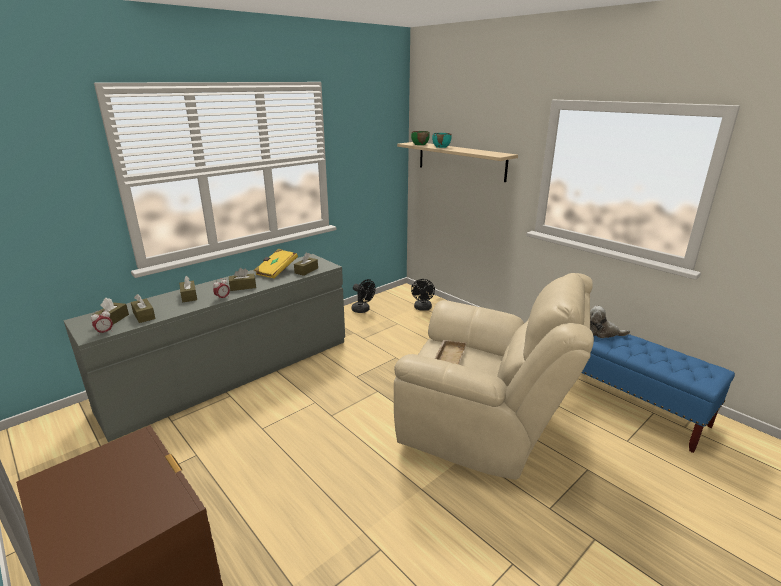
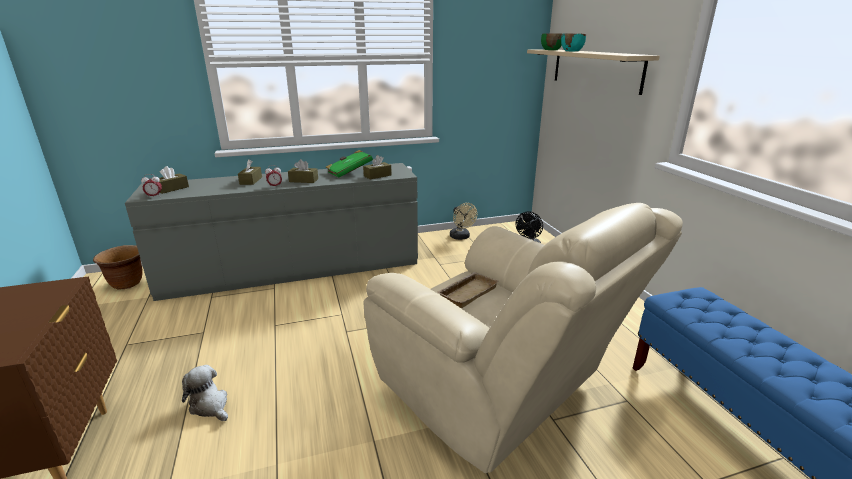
camera: 25 degrees right, 0 degrees up
brown tissue box [131,294,156,323] -> none
yellow book [254,249,298,279] -> green book [326,150,373,178]
black fan [351,279,376,313] -> beige fan [450,203,477,240]
plush toy [590,306,630,338] -> plush toy moved to [182,365,228,421]
none -> brown planter [93,245,143,290]

